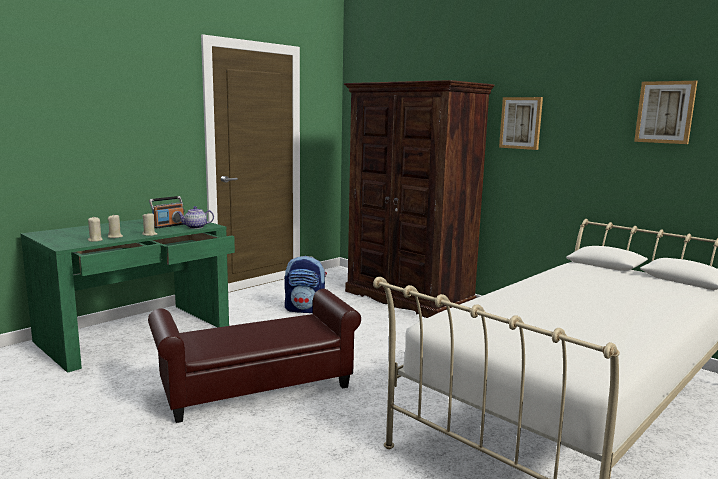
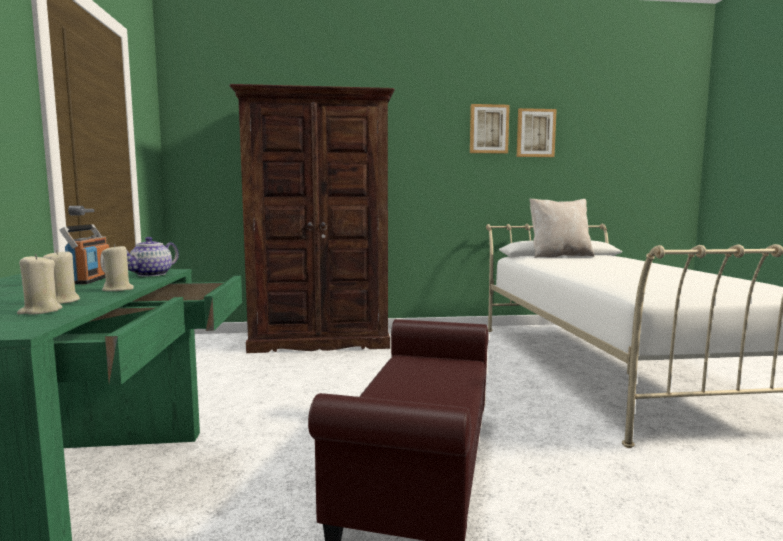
camera: 50 degrees left, 5 degrees down
backpack [285,256,327,313] -> none
picture [499,97,543,150] -> picture moved to [470,104,510,154]
none -> beige pillow [530,199,594,258]

